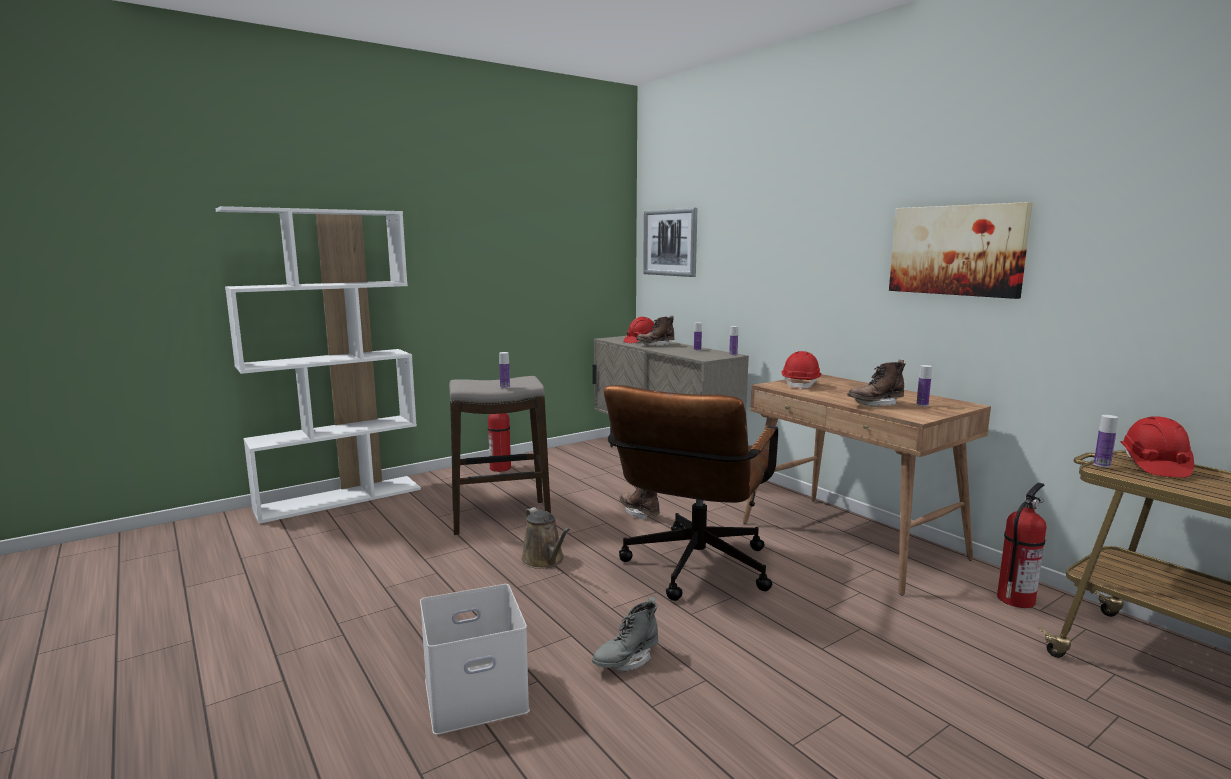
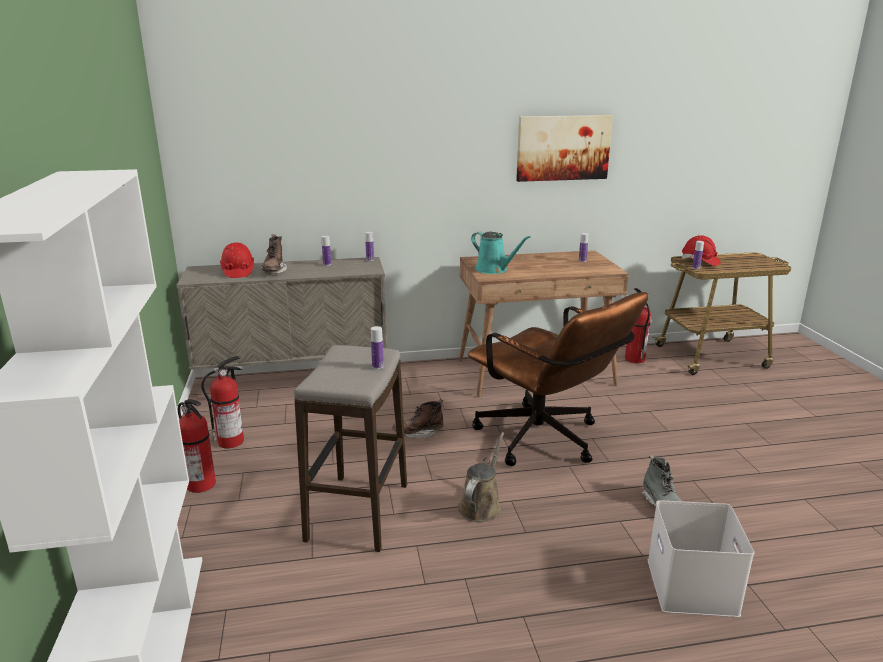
camera: 65 degrees left, 10 degrees up
brown watering can [521,507,570,569] -> brown watering can turned 60 degrees counterclockwise [458,432,504,522]
picture [643,208,697,277] -> none
red hard hat [782,351,821,390] -> turquoise watering can [471,232,530,274]
brown boot [847,360,905,407] -> none
none -> fire extinguisher [201,356,244,448]

